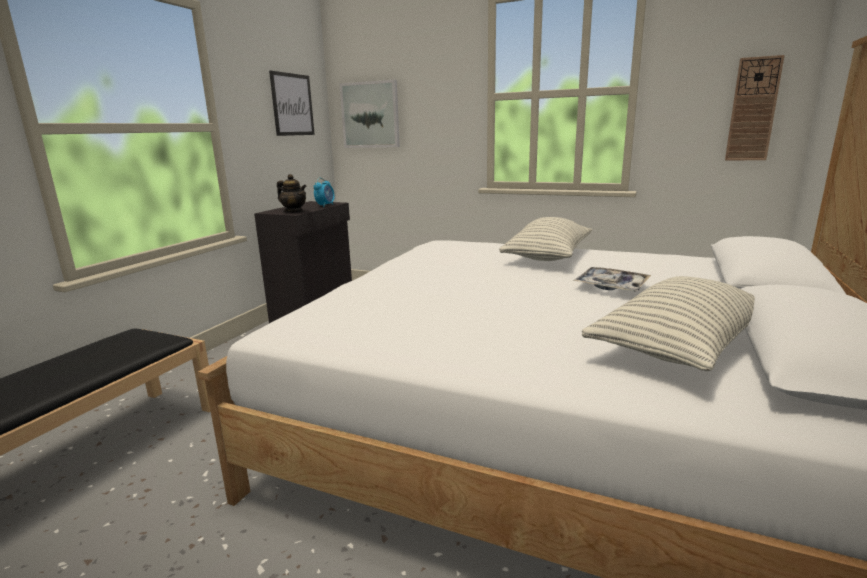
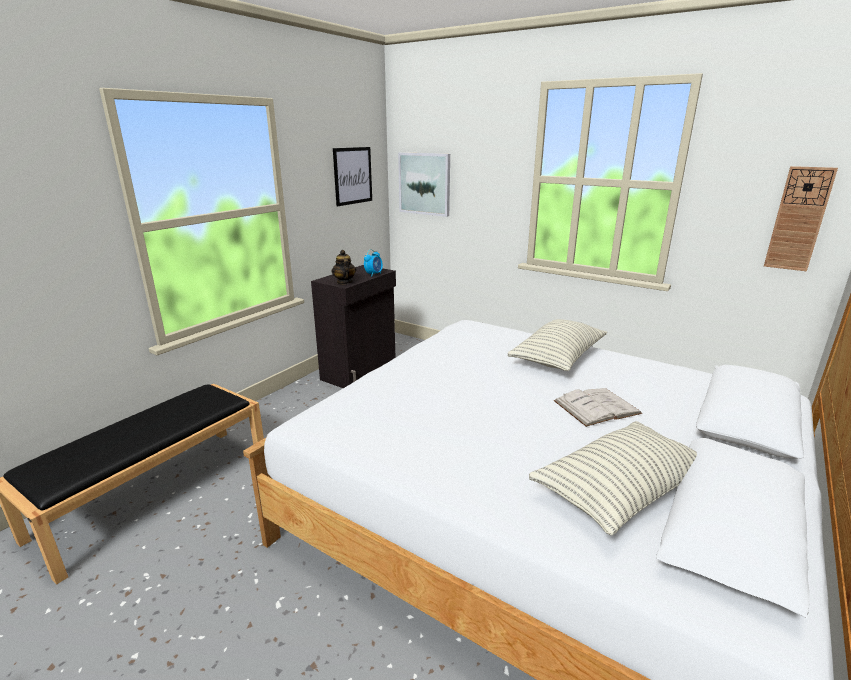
camera: 10 degrees right, 5 degrees up
teapot [277,174,307,213] -> teapot turned 150 degrees counterclockwise [332,250,356,284]
tray [573,267,651,291] -> white book [554,388,642,427]

